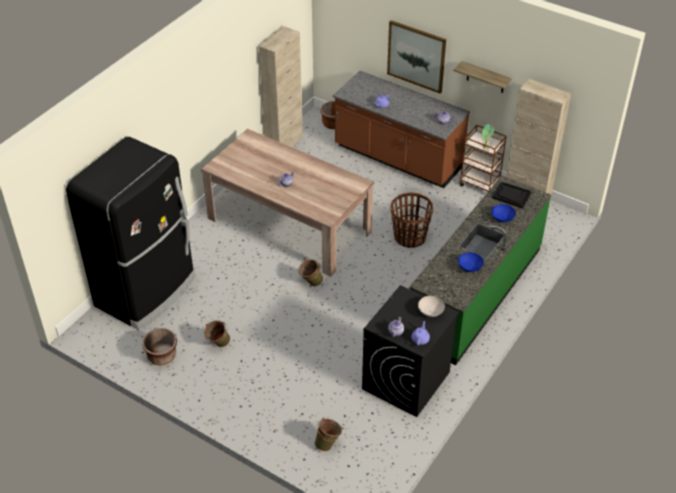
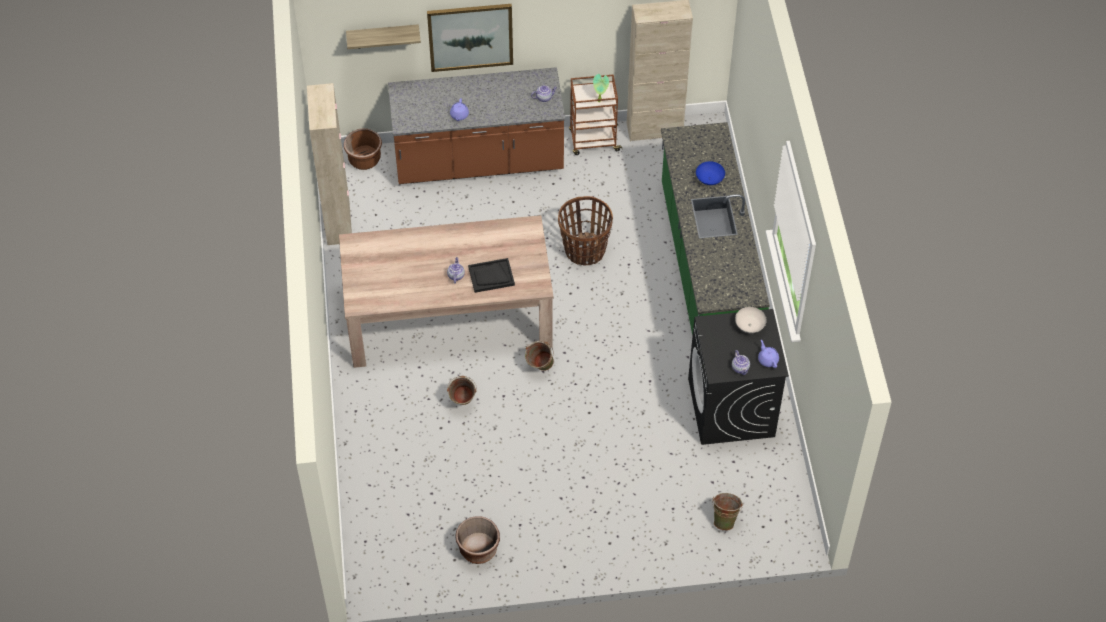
camera: 40 degrees left, 10 degrees up
black fridge [66,137,196,330] -> none
green bucket [204,320,230,347] -> green bucket moved to [447,376,477,405]
shelf [454,61,512,93] -> shelf moved to [346,24,421,49]
blue bowl [458,252,484,272] -> none
black tray [492,182,532,209] -> black tray moved to [468,258,515,293]

